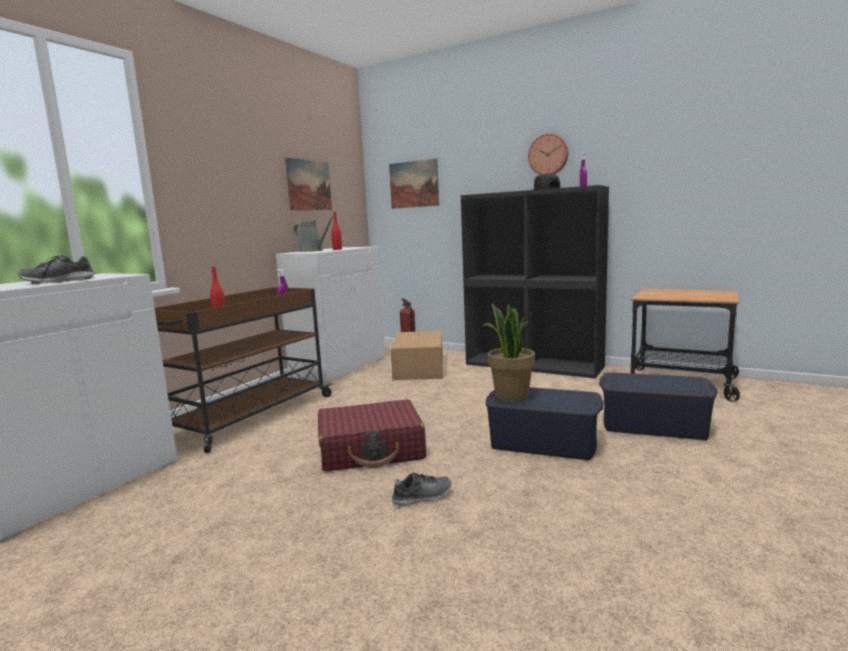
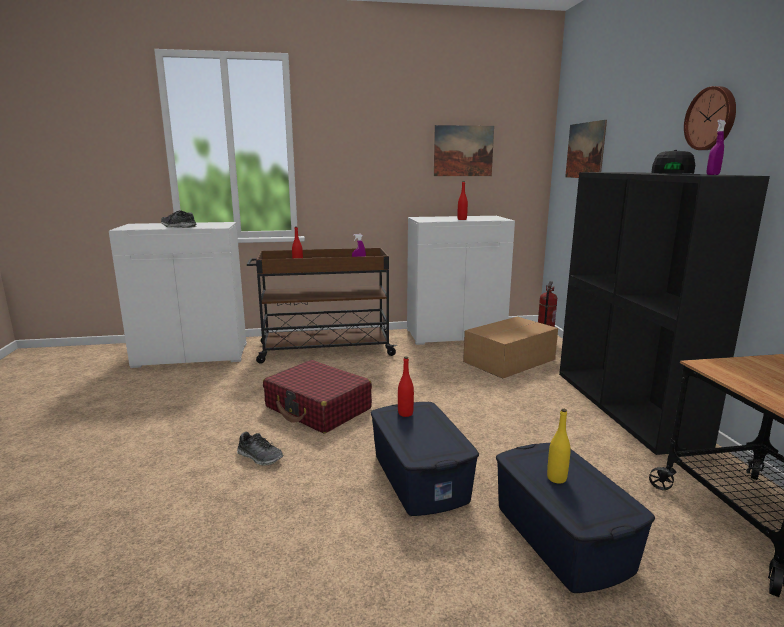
camera: 50 degrees right, 5 degrees up
grey watering can [294,216,335,252] -> none
potted plant [481,304,535,402] -> red bottle [398,357,414,417]
none -> yellow bottle [547,409,571,484]

